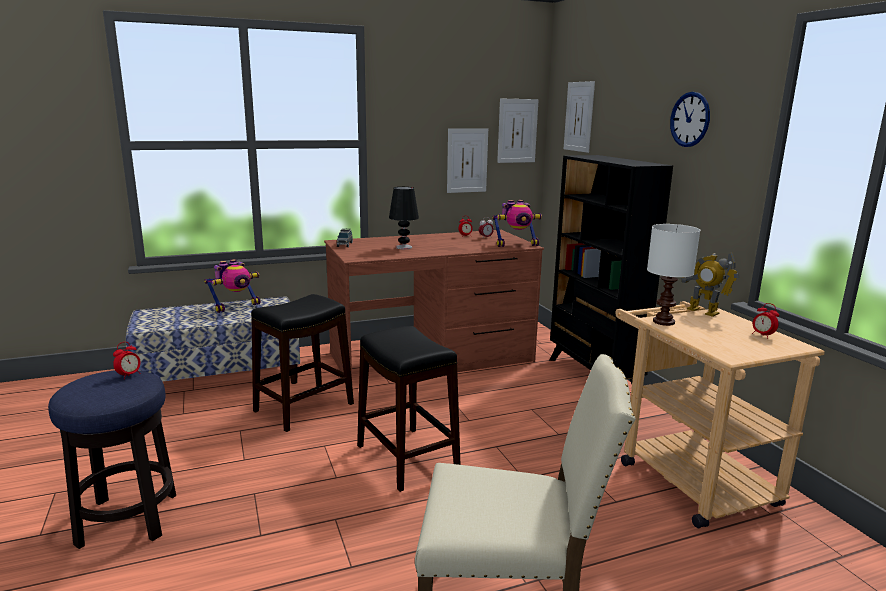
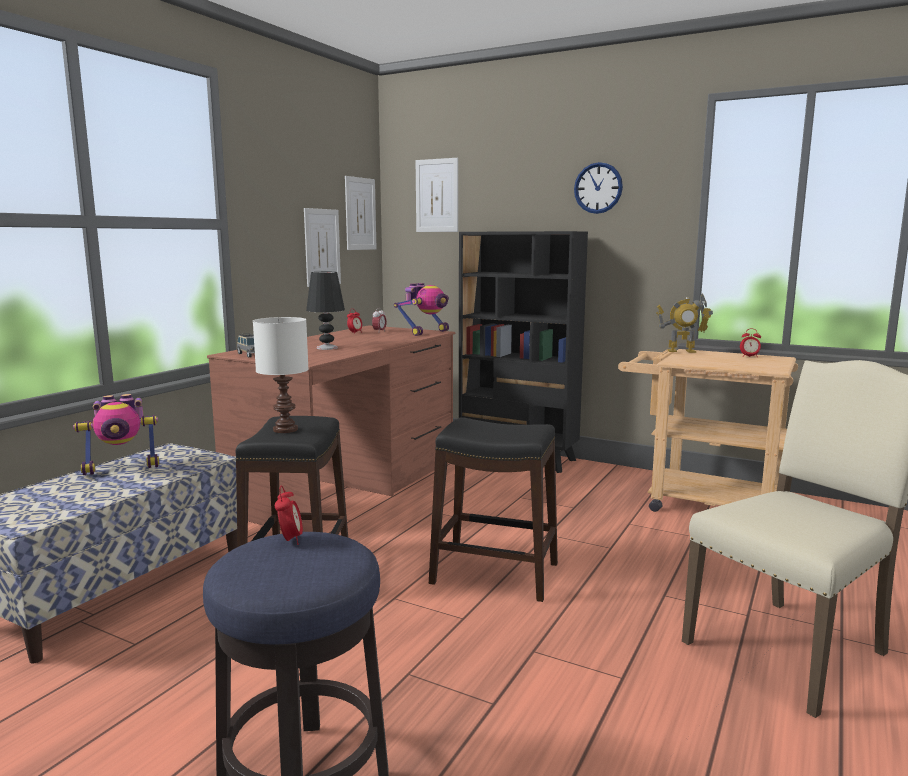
camera: 40 degrees left, 5 degrees down
toy robot [204,259,260,313] -> toy robot turned 60 degrees clockwise [73,394,159,475]
white table lamp [647,224,700,326] -> white table lamp moved to [253,317,309,433]

